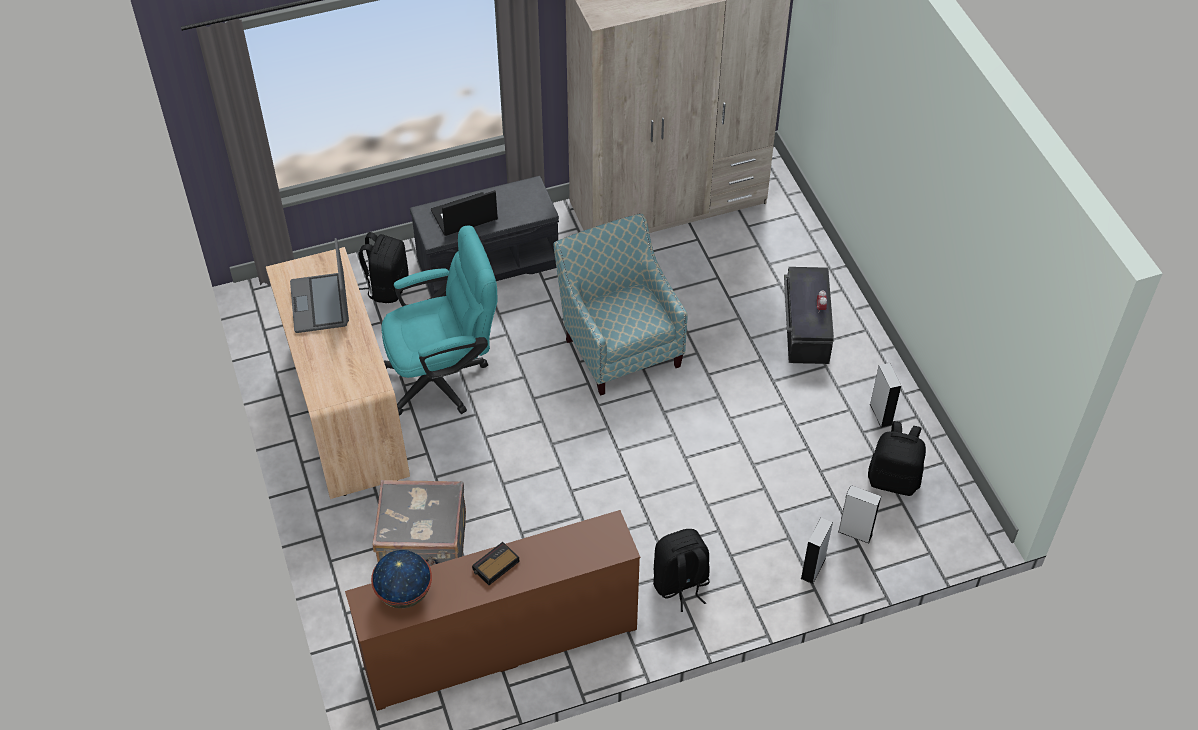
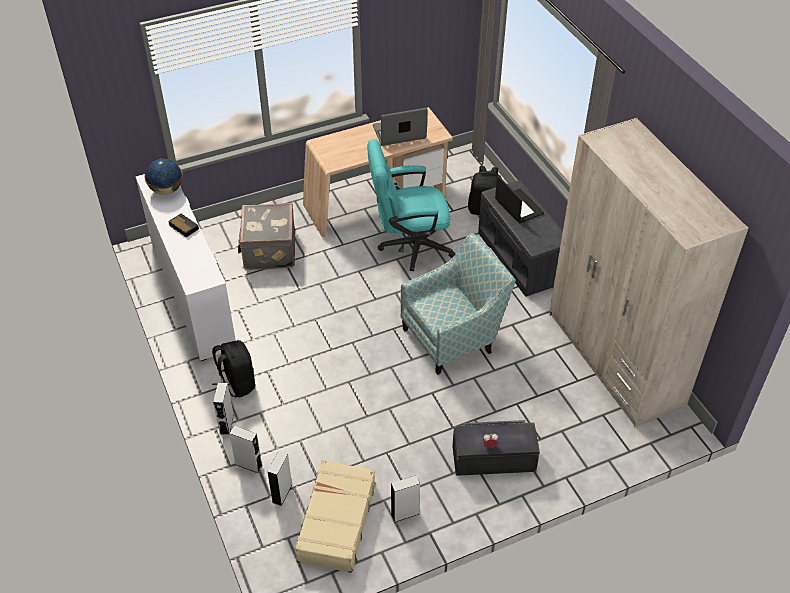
camera: 85 degrees right, 5 degrees down
brown dresser [345,510,640,711] -> white dresser [136,174,236,361]
turquoise office chair [381,226,497,416] -> turquoise office chair turned 105 degrees clockwise [367,139,455,271]
black backpack [868,421,926,496] -> beige suitcase [294,460,375,573]
none -> grey speaker [213,382,234,435]

